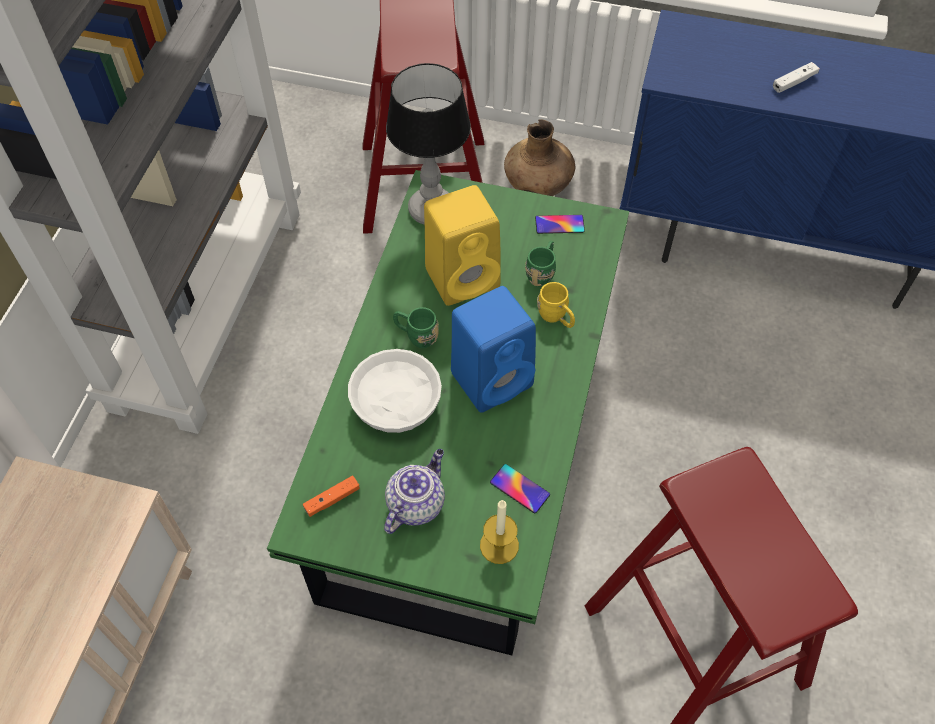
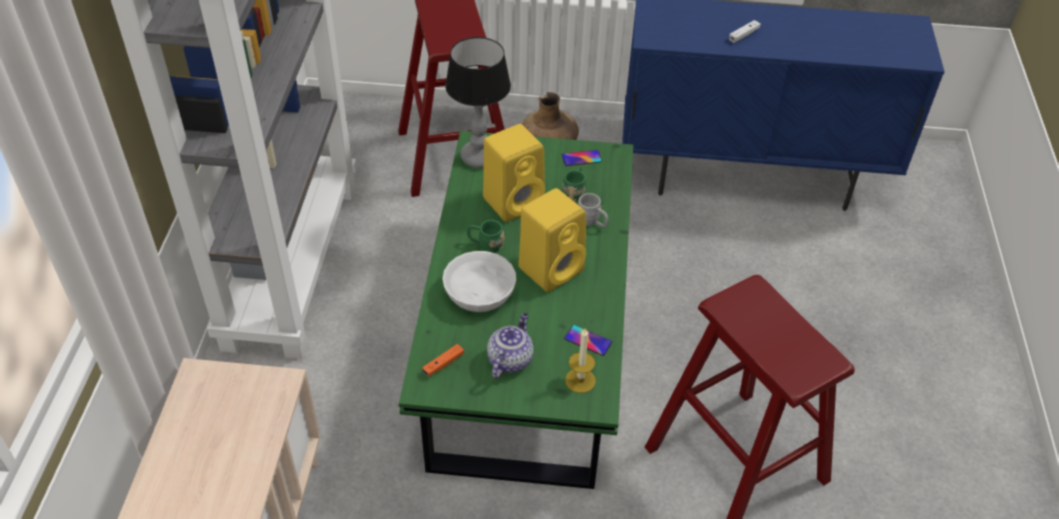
camera: 10 degrees left, 10 degrees down
blue speaker [451,286,536,413] -> yellow speaker [519,188,586,292]
yellow mug [537,282,575,328] -> grey mug [578,193,608,227]

